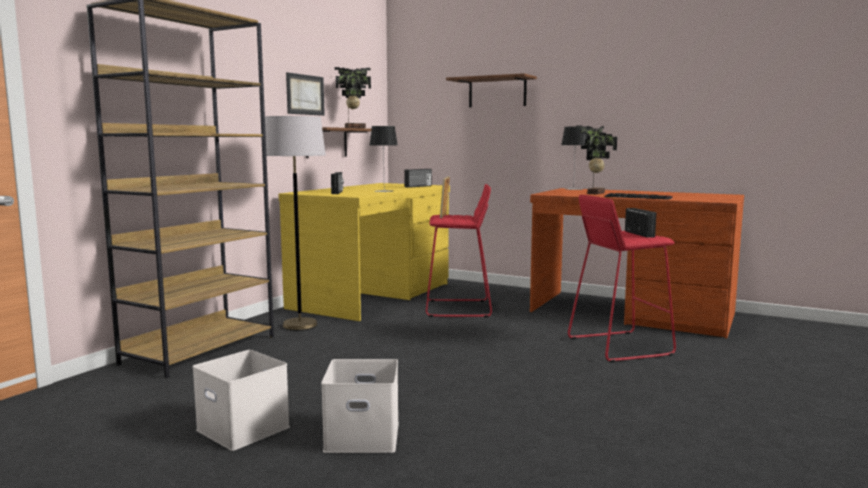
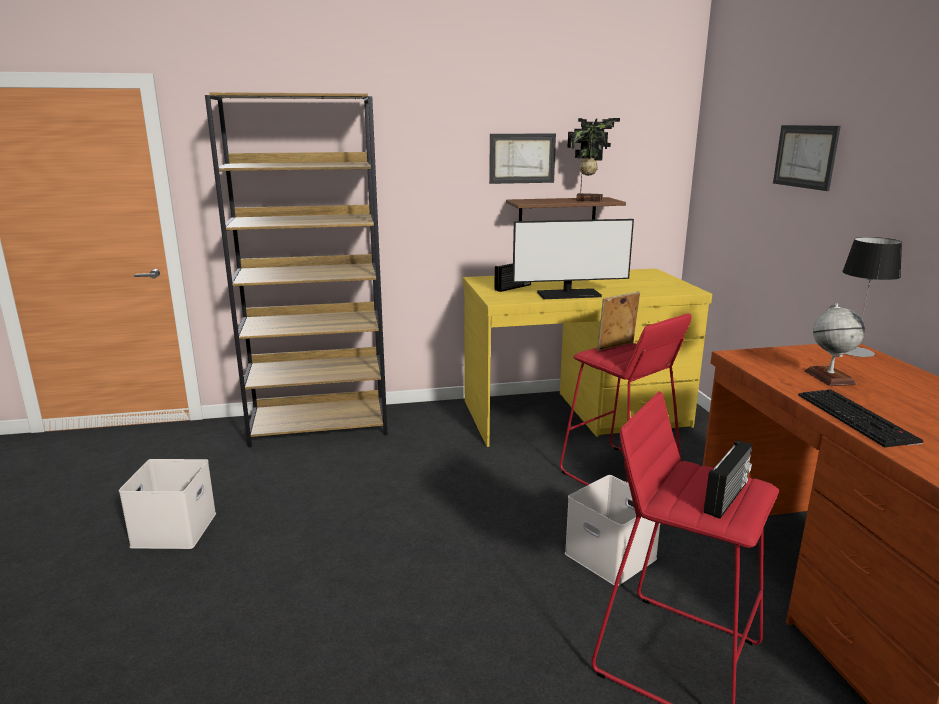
camera: 50 degrees right, 10 degrees up
grey floor lamp [265,116,326,331] -> none
white storage box [321,359,399,453] -> white storage box moved to [565,475,660,586]
table lamp [370,126,398,192] -> monitor [512,219,634,299]
radio [404,169,432,188] -> none
brown shelf [446,73,537,107] -> picture [773,125,841,191]
potted plant [576,125,617,195] -> globe [805,304,865,386]

